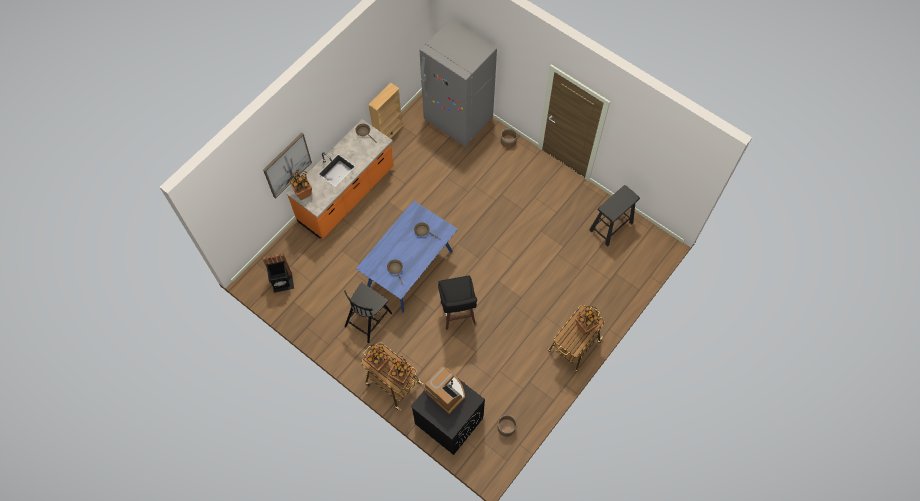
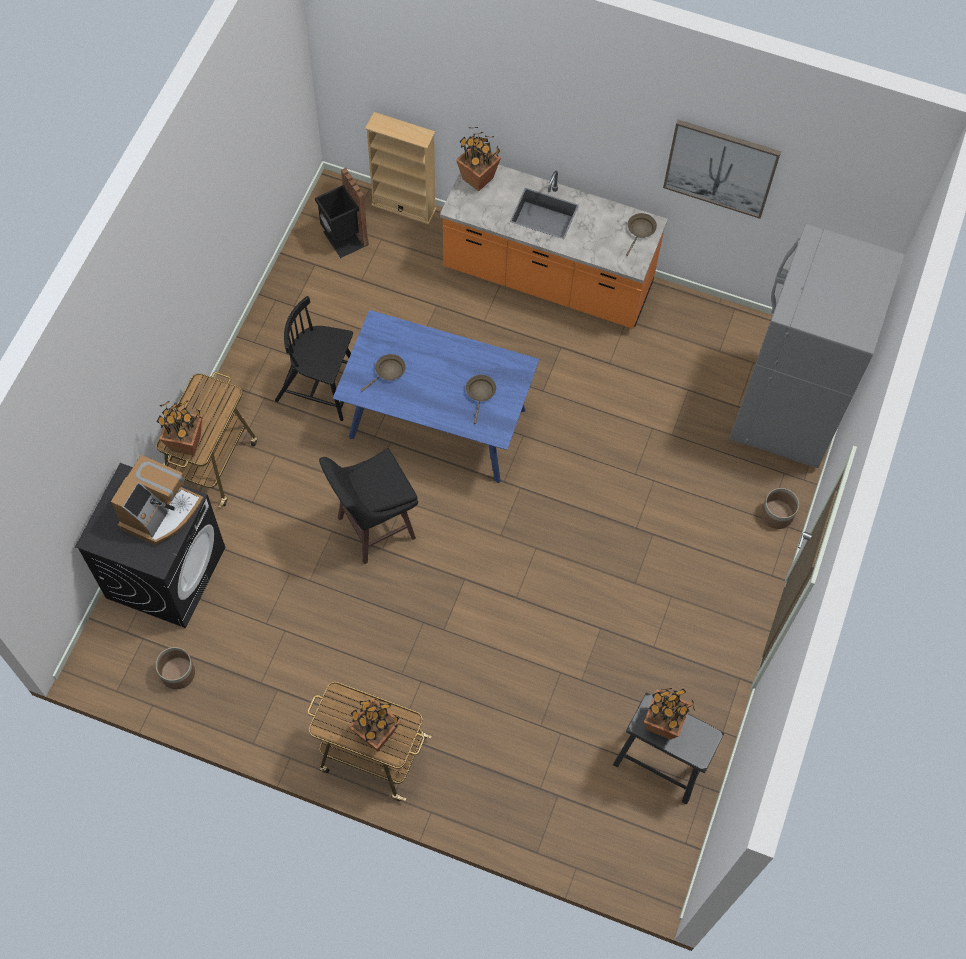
camera: 70 degrees right, 0 degrees up
picture [263,133,312,199] -> picture moved to [663,120,781,219]
potted plant [364,344,390,373] -> potted plant moved to [644,688,695,740]
beige bookcase [368,82,403,139] -> beige bookcase moved to [365,112,436,224]

